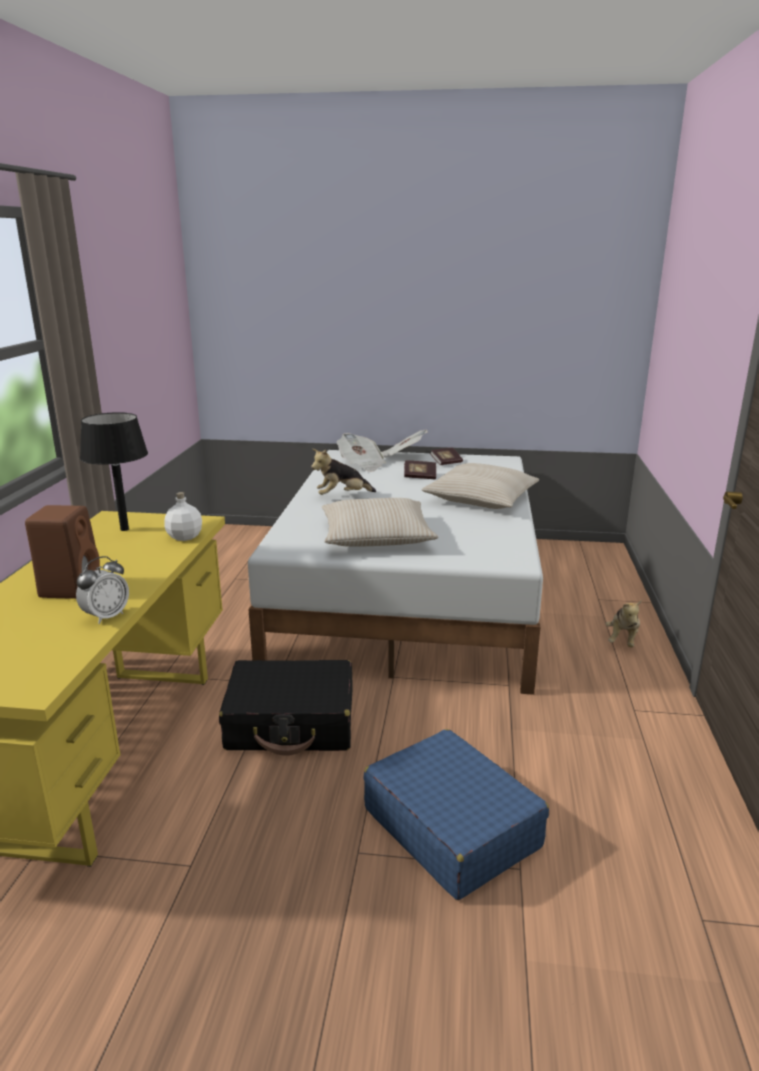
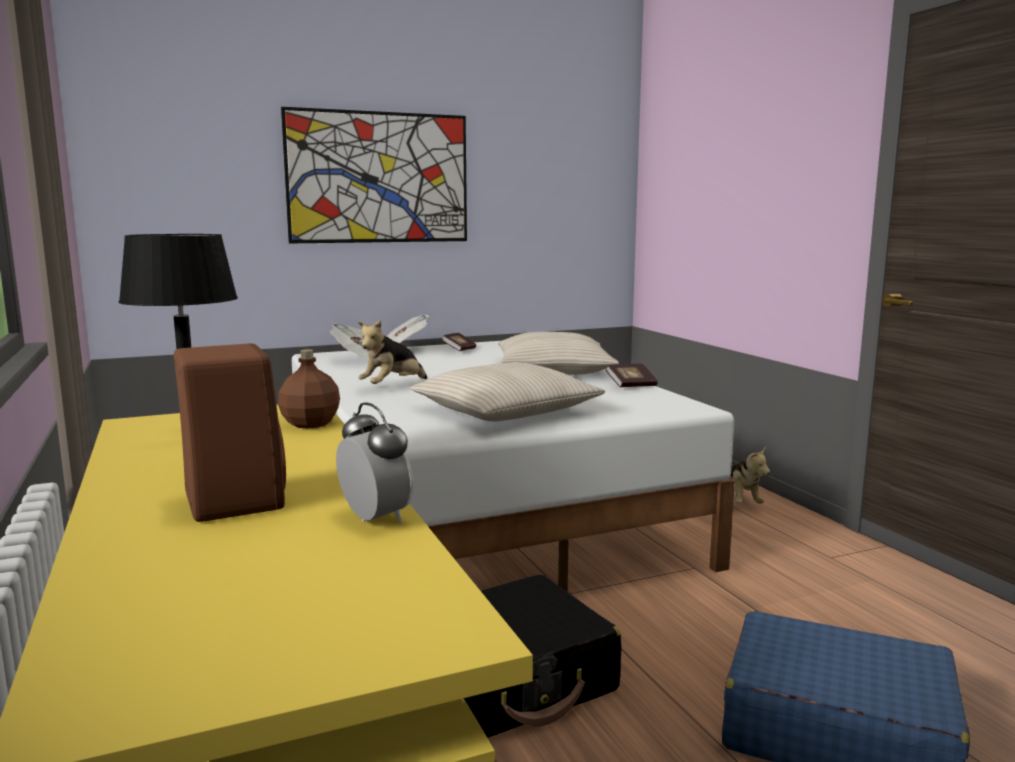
camera: 30 degrees left, 10 degrees down
alarm clock [76,556,129,624] -> alarm clock turned 45 degrees counterclockwise [336,402,413,523]
white bottle [164,492,202,541] -> brown bottle [278,349,340,428]
book [404,460,436,479] -> book moved to [606,364,658,387]
none -> picture [281,107,467,243]

